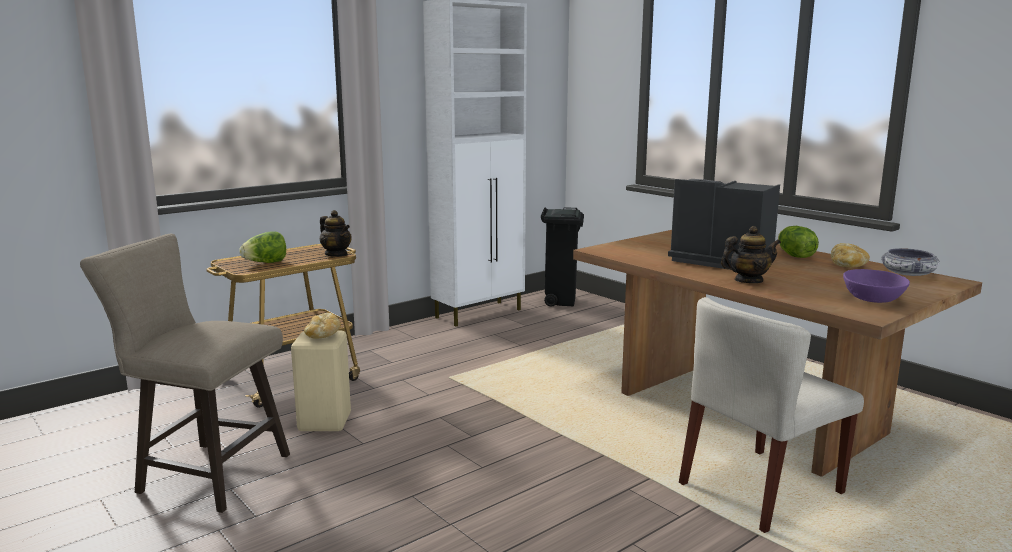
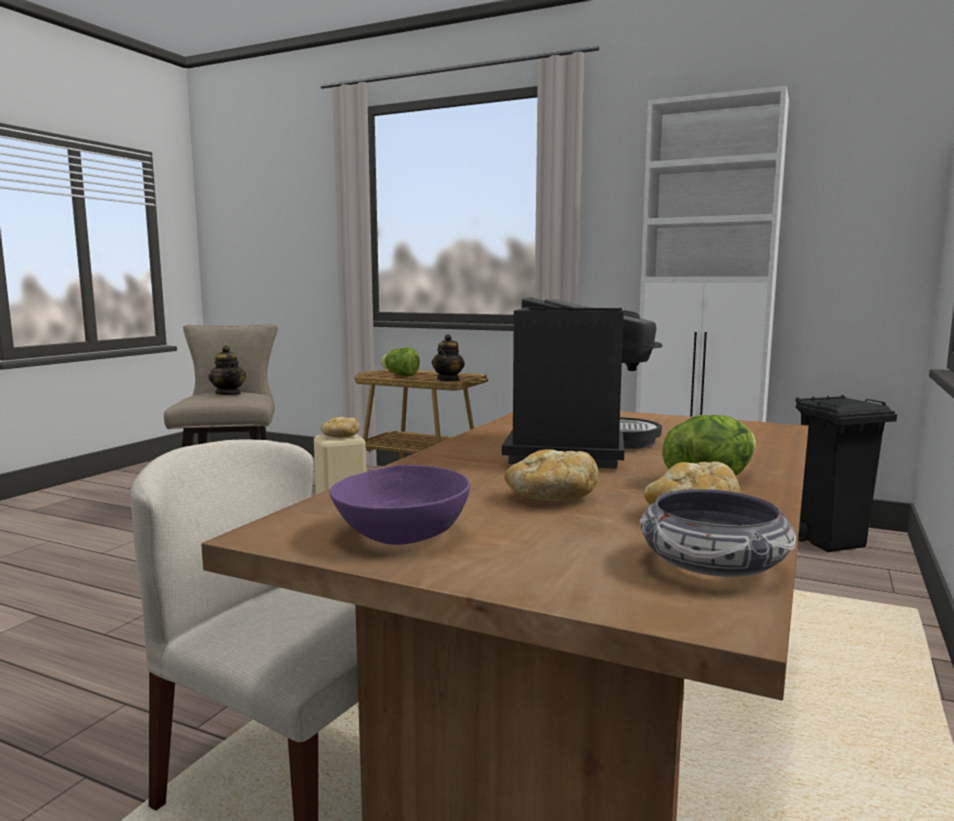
camera: 65 degrees right, 5 degrees down
teapot [721,226,781,283] -> teapot moved to [208,346,246,395]
none -> bread [504,449,598,502]

